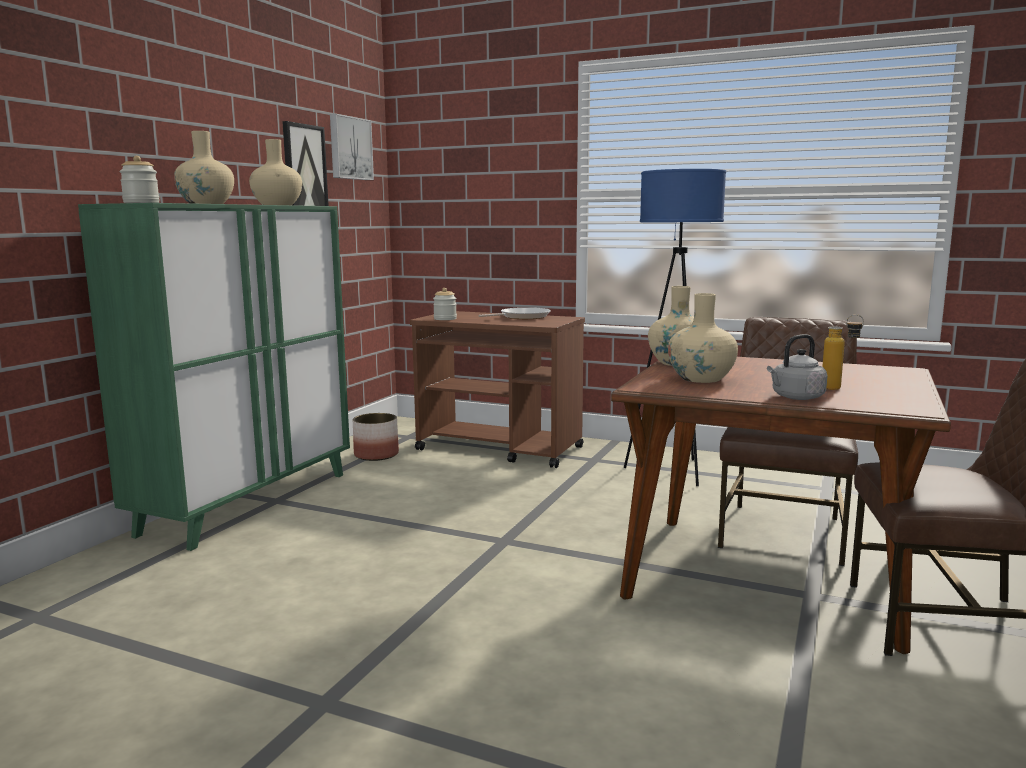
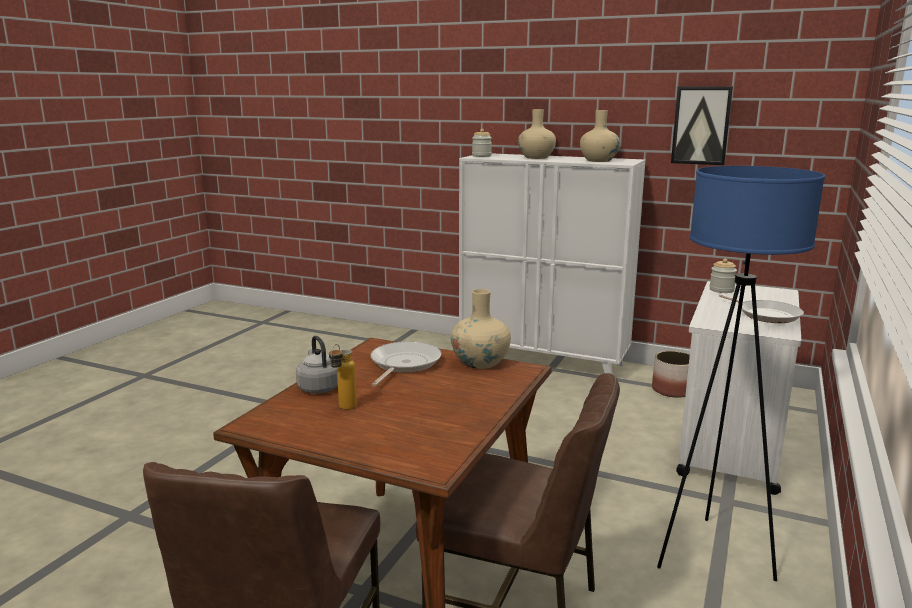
camera: 90 degrees right, 5 degrees up
green cabinet [78,203,350,551] -> white cabinet [459,154,645,375]
picture [330,114,374,180] -> none
brown cart [410,311,585,468] -> white cart [676,281,801,495]
beige vase [668,293,738,383] -> frying pan [371,341,441,386]

